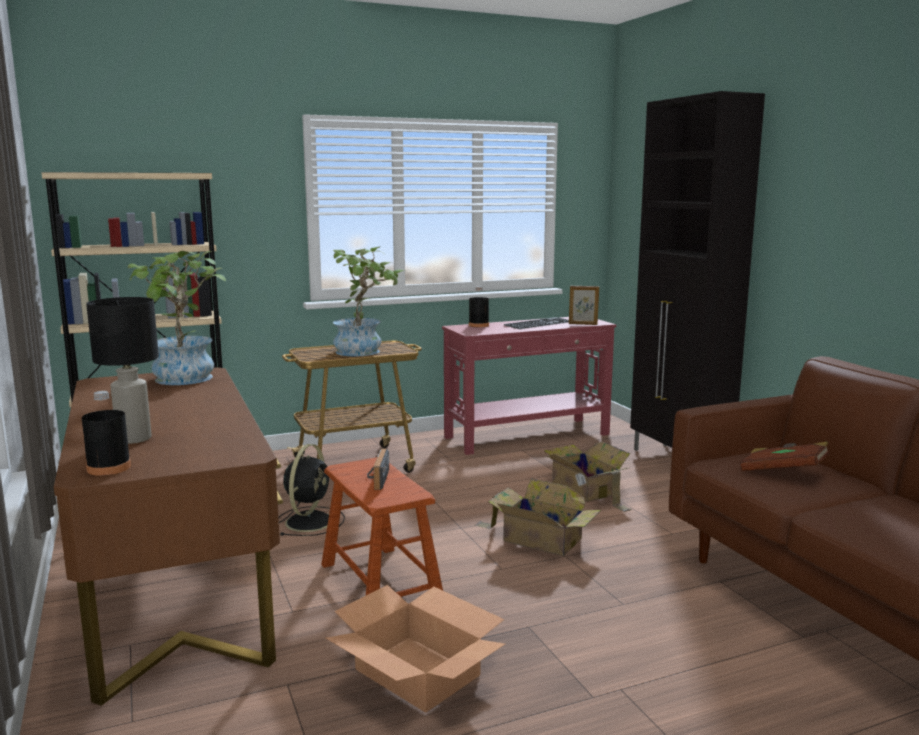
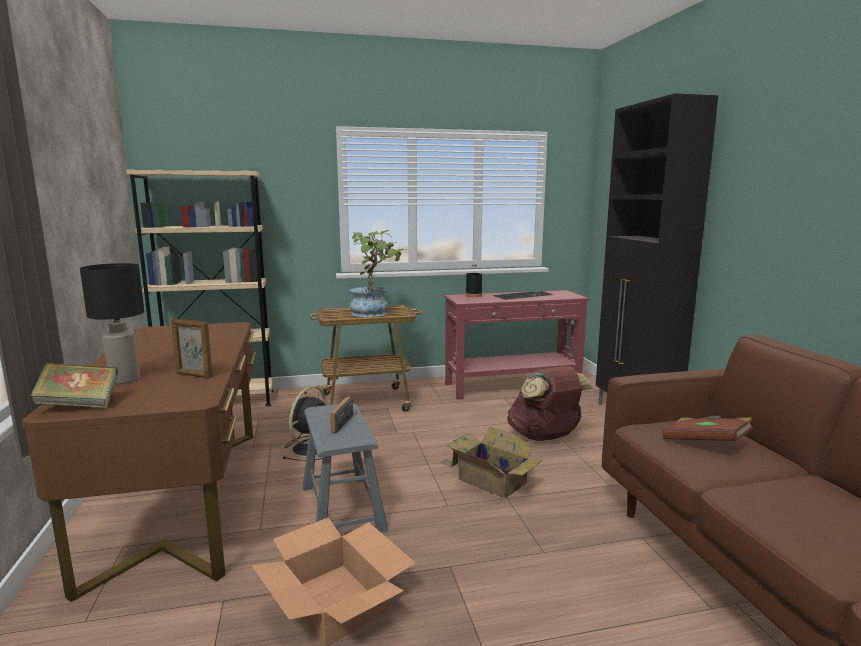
camera: 10 degrees right, 0 degrees up
black bottle [82,391,131,476] -> book [30,363,118,408]
potted plant [128,251,226,385] -> none
brown stool [321,457,443,597] -> grey stool [302,403,388,532]
cardboard box [544,442,632,512] -> brown backpack [507,366,593,441]
picture frame [569,286,599,325] -> picture frame moved to [171,319,213,378]

